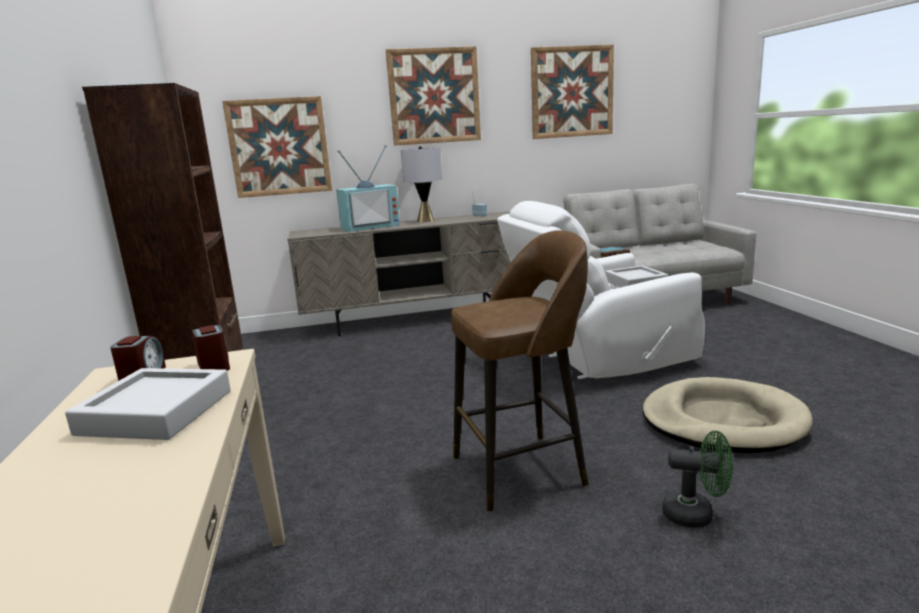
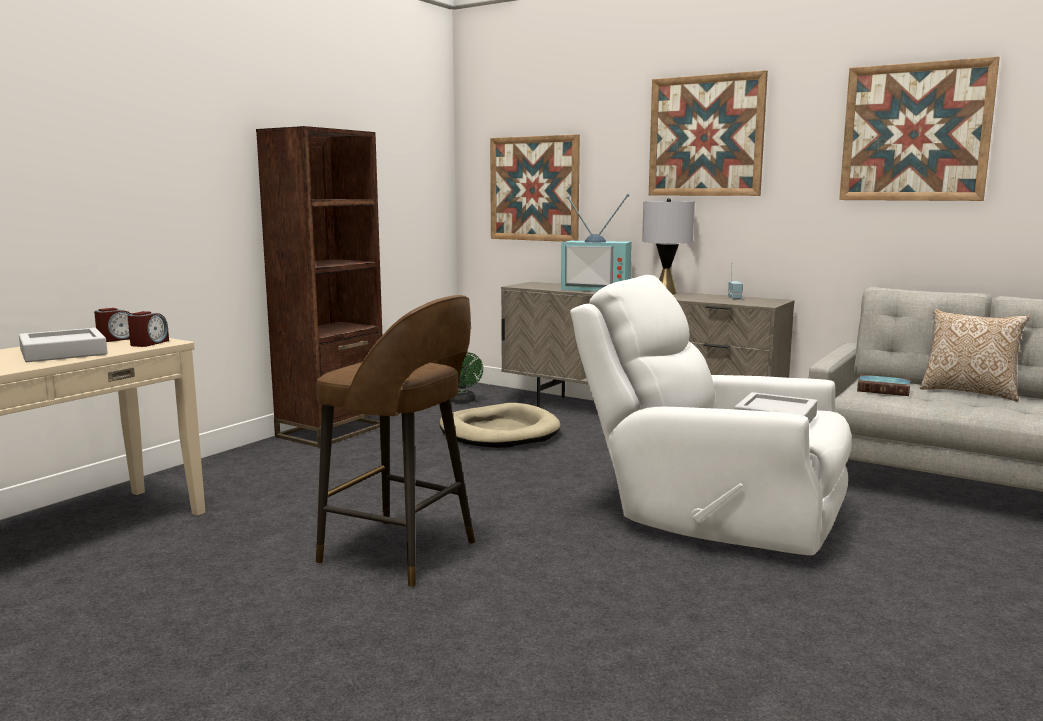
camera: 45 degrees right, 5 degrees down
beige dog bed [642,377,813,453] -> beige dog bed moved to [440,403,561,448]
green fan [662,431,733,528] -> green fan moved to [450,353,483,403]
none -> pillow [920,309,1030,402]

